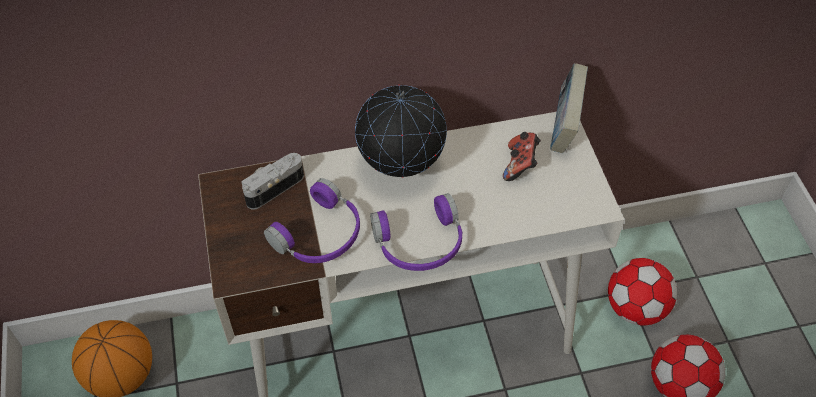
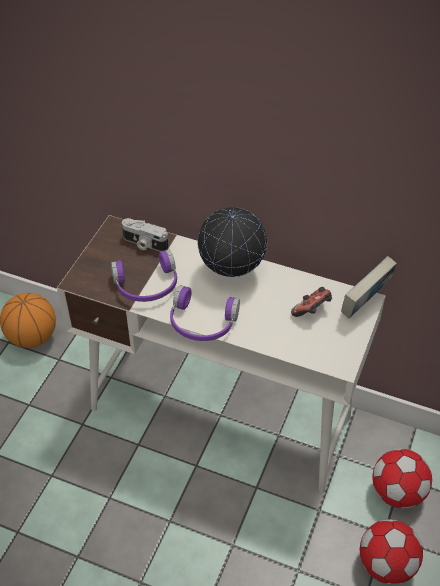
camera: 35 degrees right, 5 degrees down
camera [241,153,304,210] -> camera turned 150 degrees counterclockwise [122,218,168,252]

